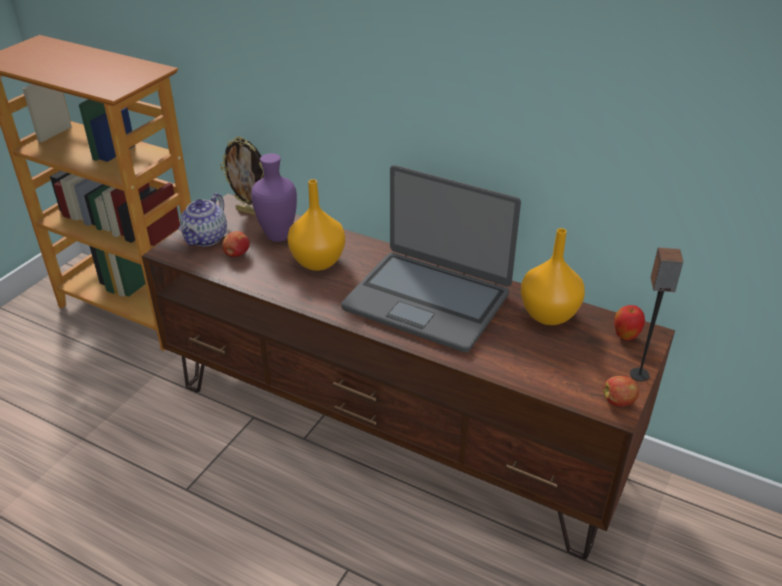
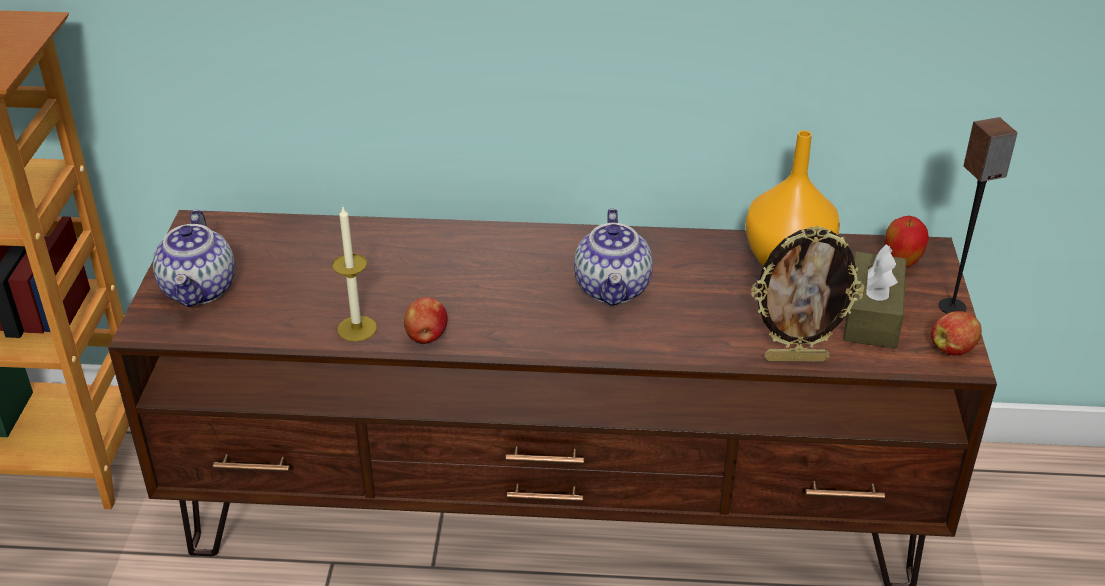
camera: 25 degrees left, 0 degrees up
picture frame [220,136,264,216] -> picture frame moved to [751,226,864,362]
apple [222,231,250,257] -> apple moved to [404,297,448,344]
purple vase [251,153,297,242] -> none
orange vase [287,179,345,271] -> none
laptop [341,165,521,353] -> teapot [574,209,653,306]
none -> candle [332,205,377,342]
none -> brown tissue box [844,244,906,349]

